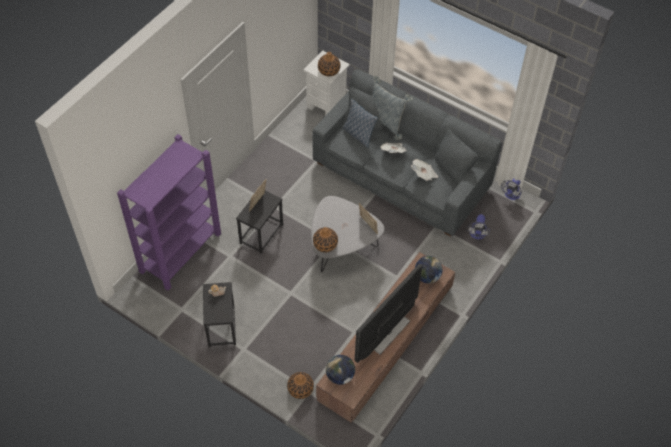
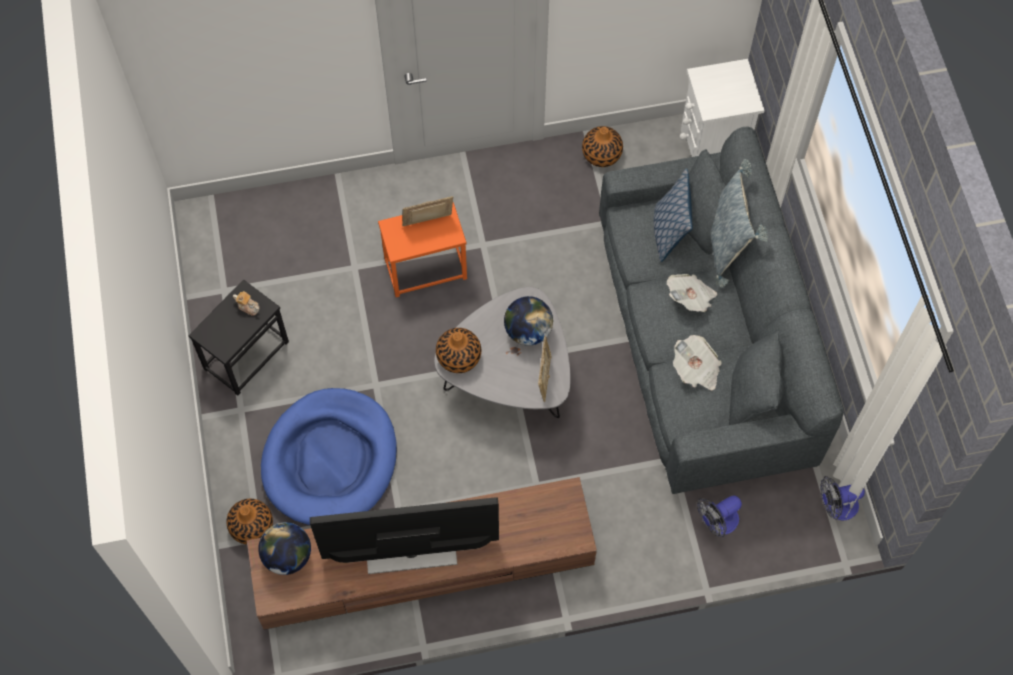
camera: 45 degrees right, 10 degrees up
purple bookcase [117,134,221,291] -> none
black side table [236,191,283,254] -> orange side table [378,202,467,297]
vase [318,52,340,76] -> vase moved to [582,126,623,167]
globe [415,256,442,283] -> globe moved to [504,296,553,346]
none -> blue dog bed [261,388,397,525]

